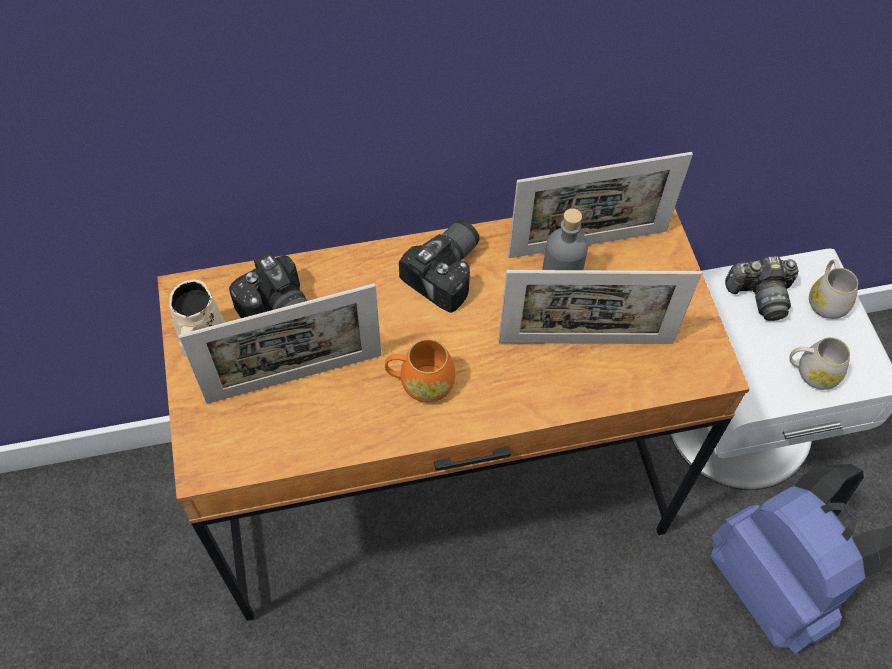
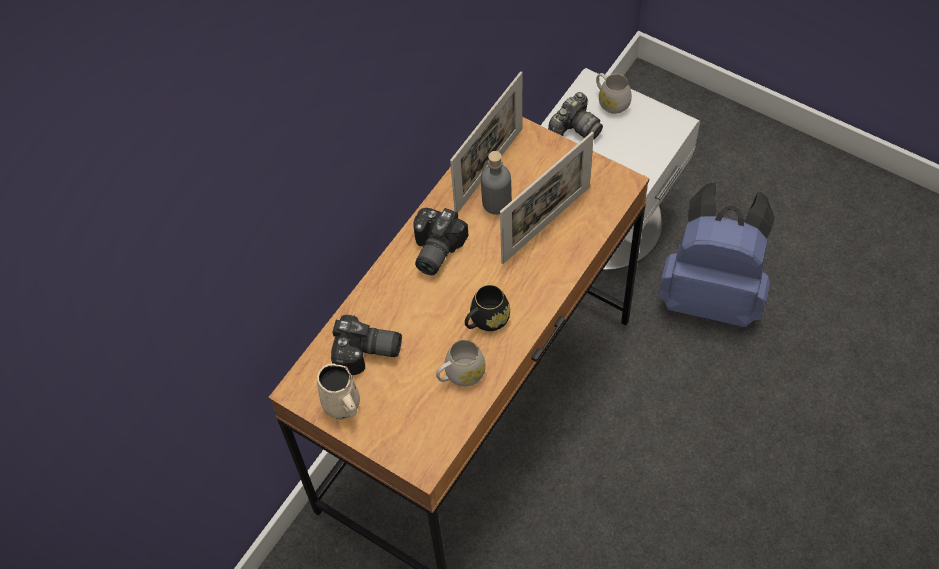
camera: 40 degrees left, 0 degrees up
picture frame [178,284,381,404] -> none
orange mug [385,339,456,402] -> black mug [465,285,510,331]
camera [399,220,480,313] -> camera turned 150 degrees counterclockwise [413,208,468,275]
white mug [789,337,850,390] -> white mug moved to [436,339,486,386]

